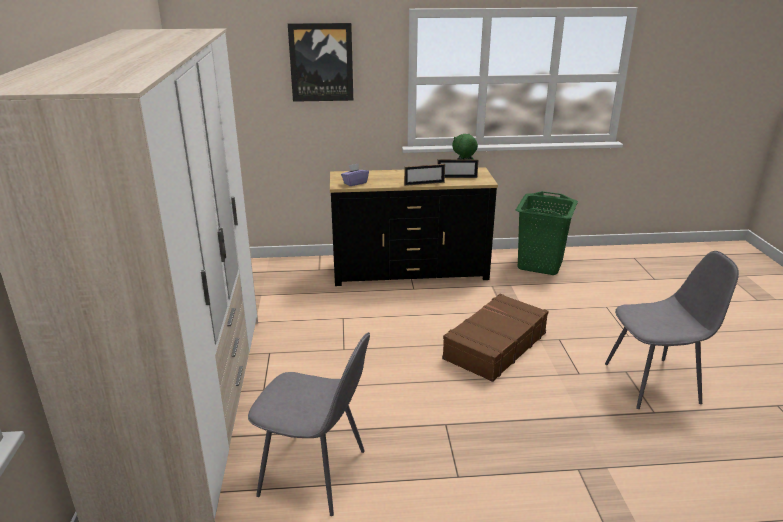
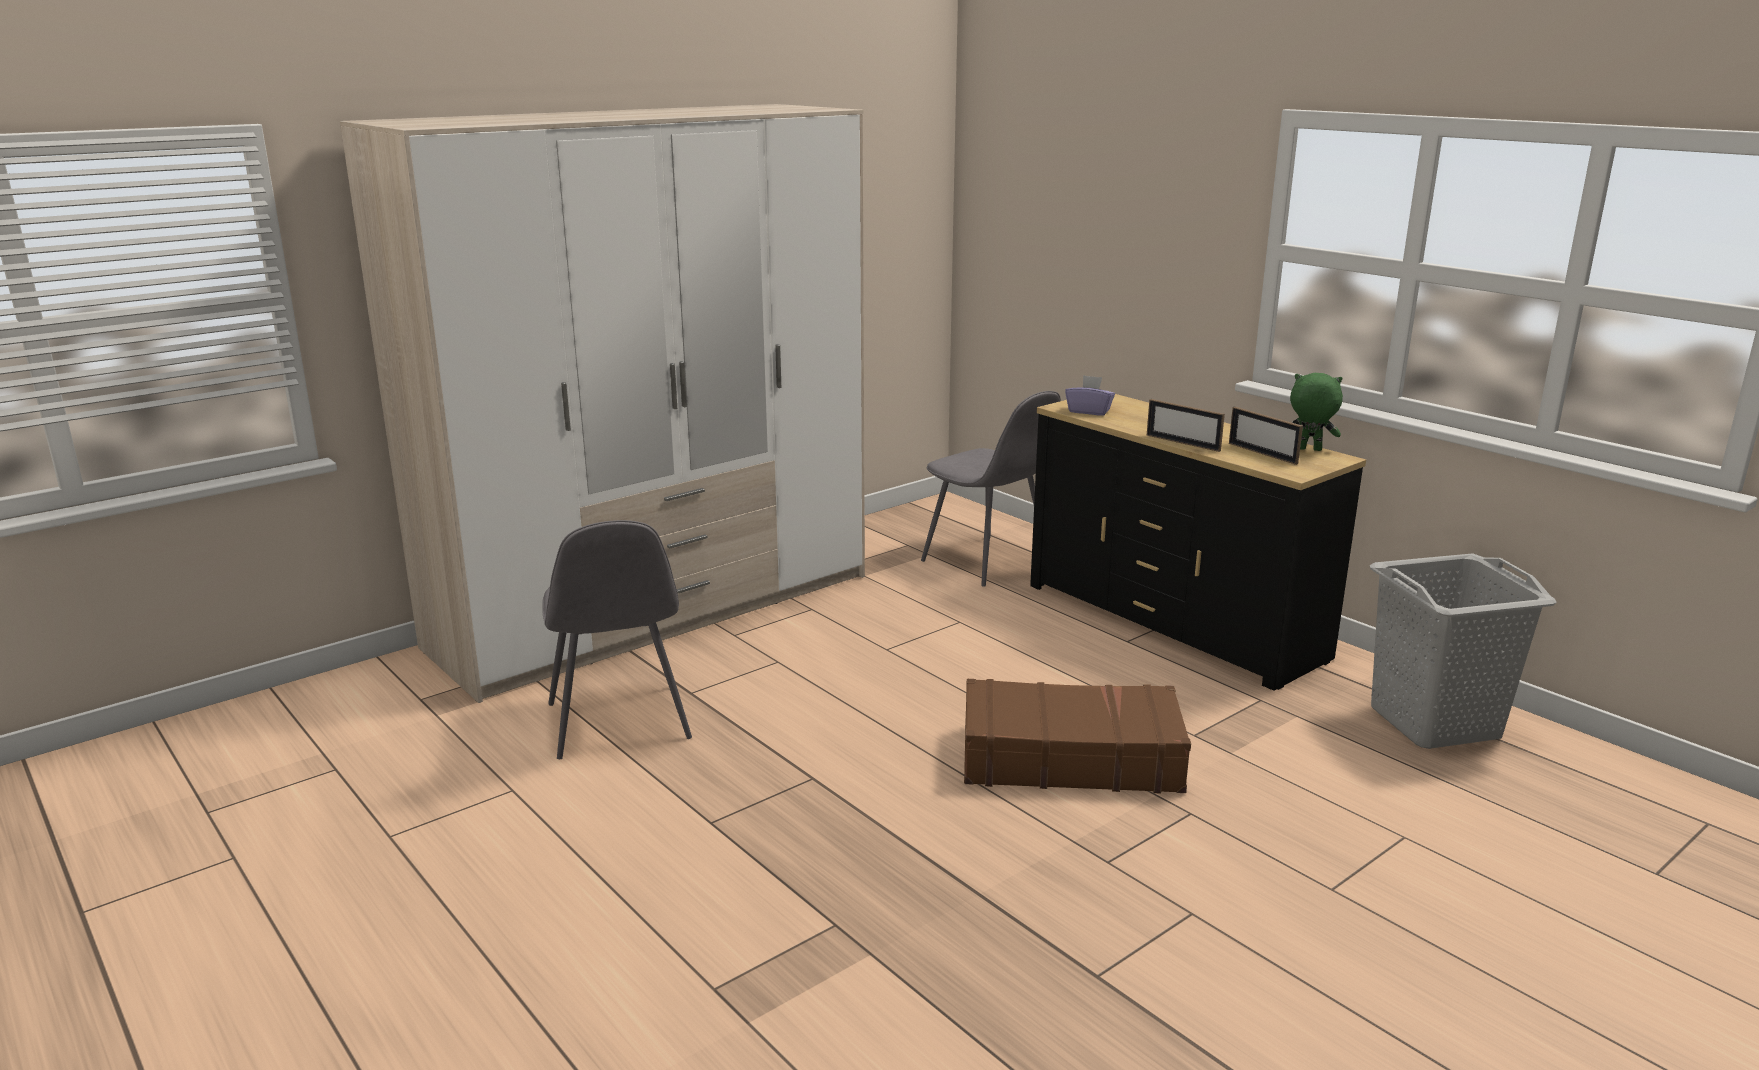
camera: 55 degrees right, 5 degrees down
picture [288,23,353,102] -> none
green laundry basket [516,191,578,275] -> grey laundry basket [1370,553,1557,749]
grey chair [605,251,739,409] -> grey chair moved to [921,391,1061,587]

